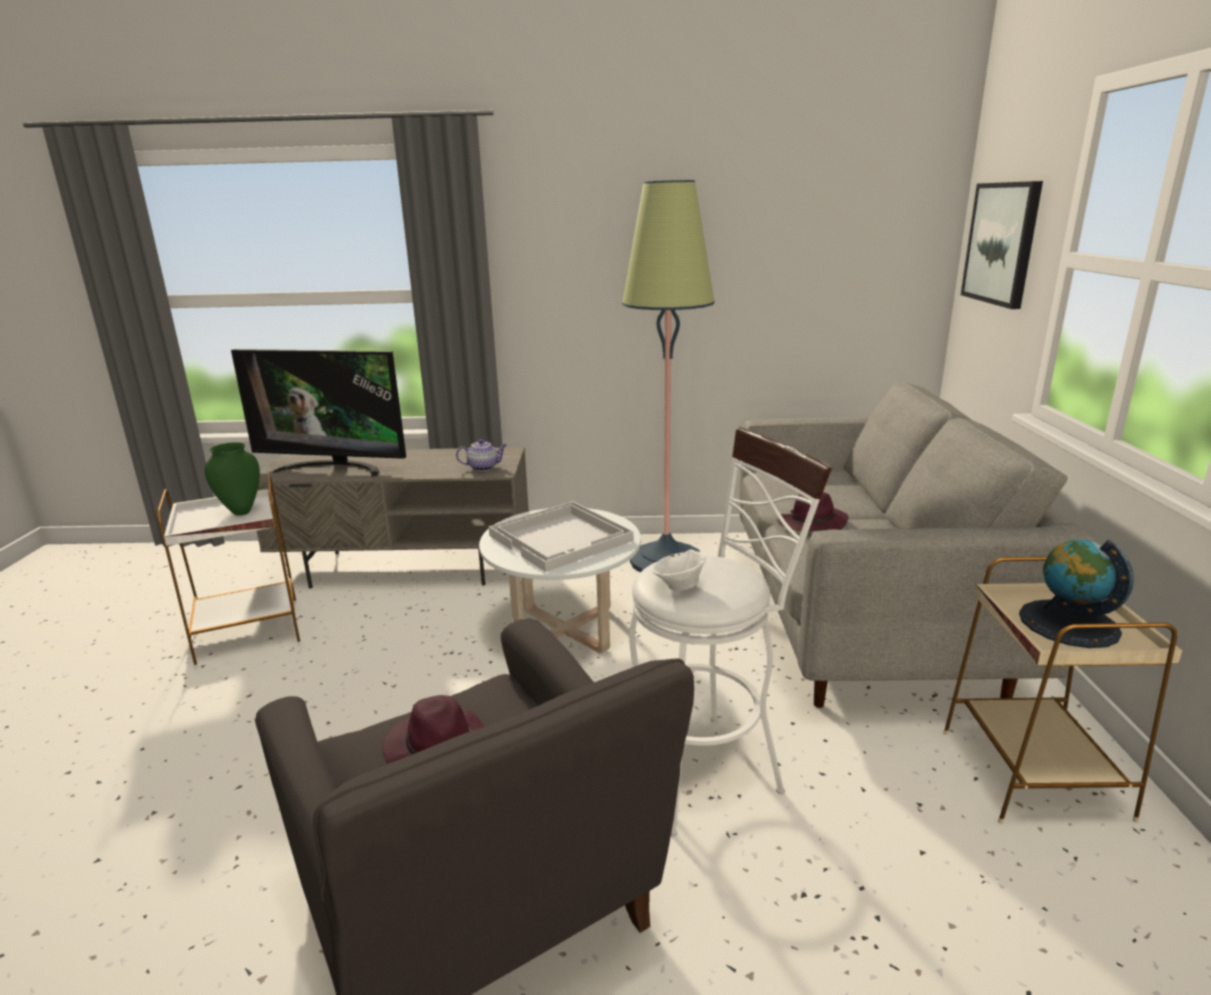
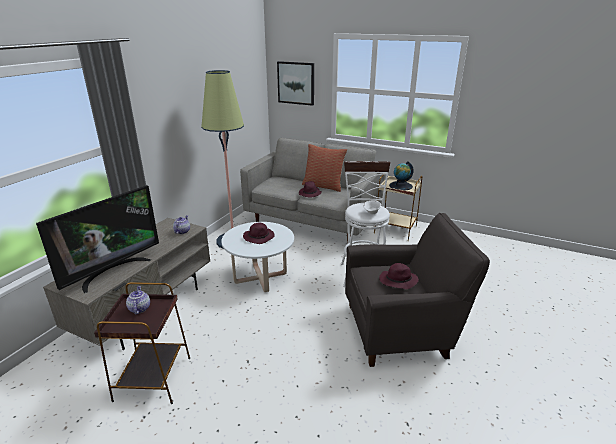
camera: 65 degrees left, 5 degrees up
white side table [157,474,301,669] -> brown side table [94,282,190,404]
green vase [205,442,260,516] -> teapot [126,286,150,314]
white tray [489,501,634,572] -> purple hat [243,222,275,244]
none -> pillow [302,144,347,192]

